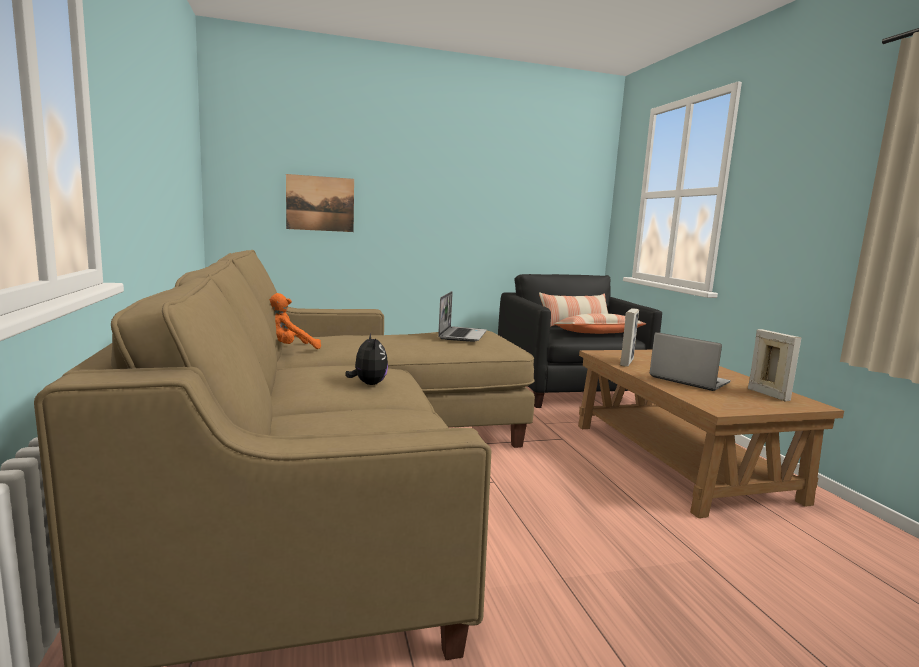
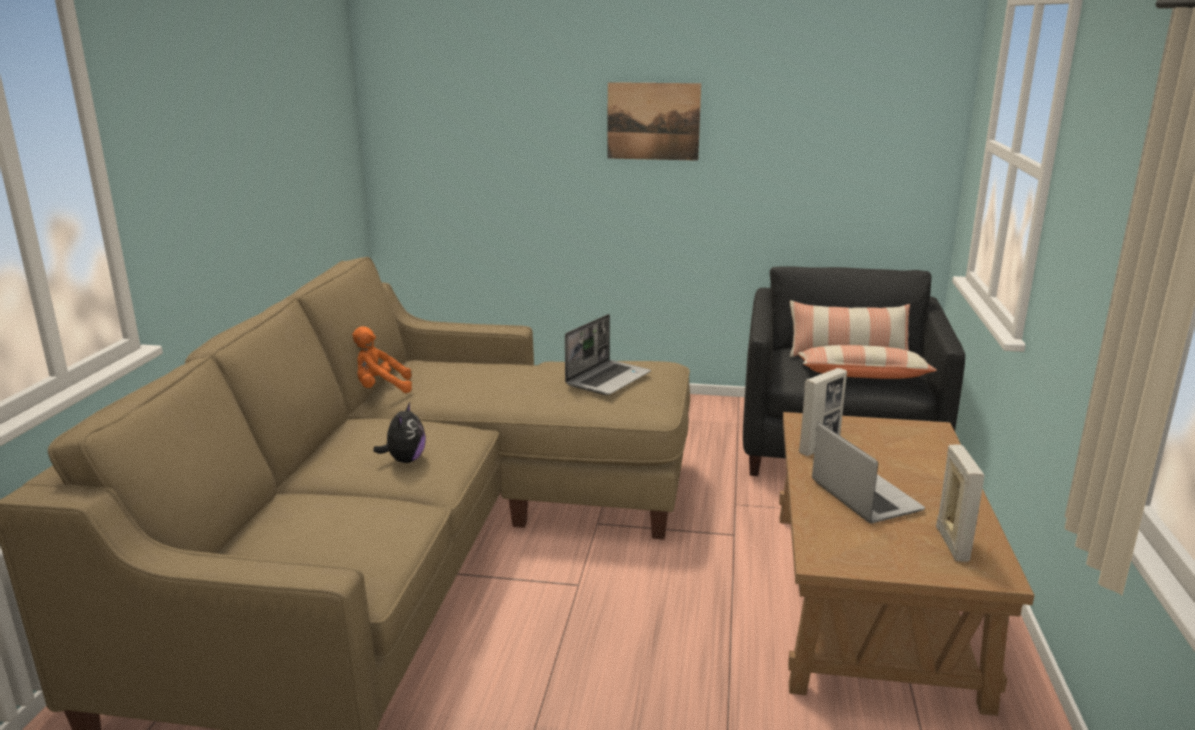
camera: 25 degrees right, 10 degrees up
picture [286,174,354,232] -> picture moved to [607,82,701,161]

